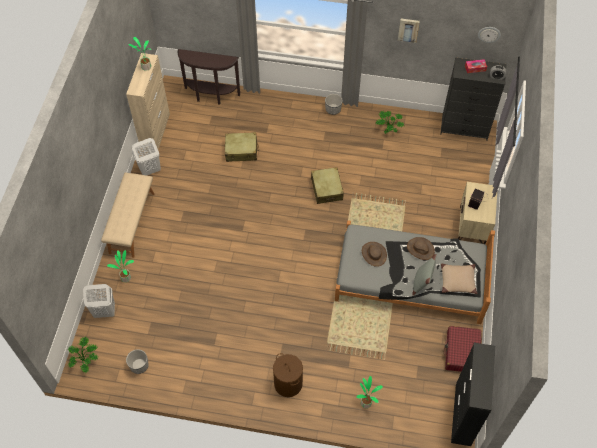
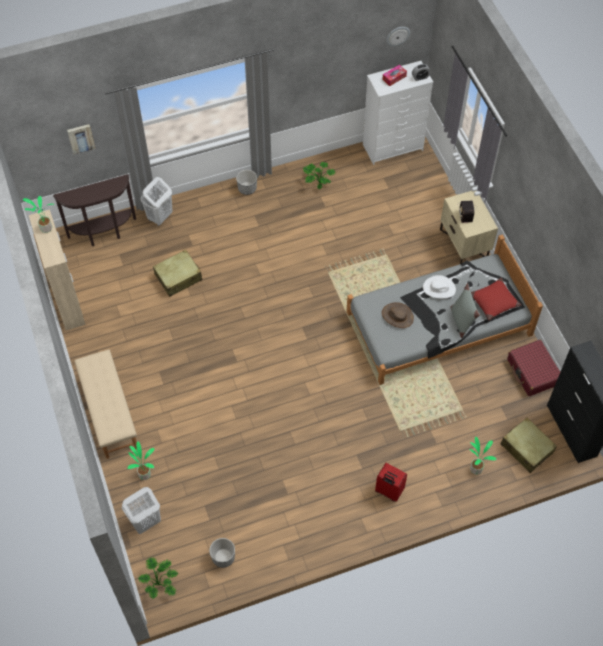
camera: 30 degrees left, 0 degrees up
white laundry basket [132,138,161,176] -> white laundry basket moved to [141,177,173,226]
brown laundry basket [273,353,303,397] -> red suitcase [375,463,407,502]
beige suitcase [311,167,344,204] -> beige suitcase moved to [501,417,557,473]
picture [398,19,420,43] -> picture moved to [67,124,95,155]
brown hat [407,237,435,260] -> white hat [423,275,456,299]
black dresser [440,57,507,141] -> white dresser [363,61,433,165]
beige pillow [441,264,477,294] -> red pillow [471,278,522,321]

